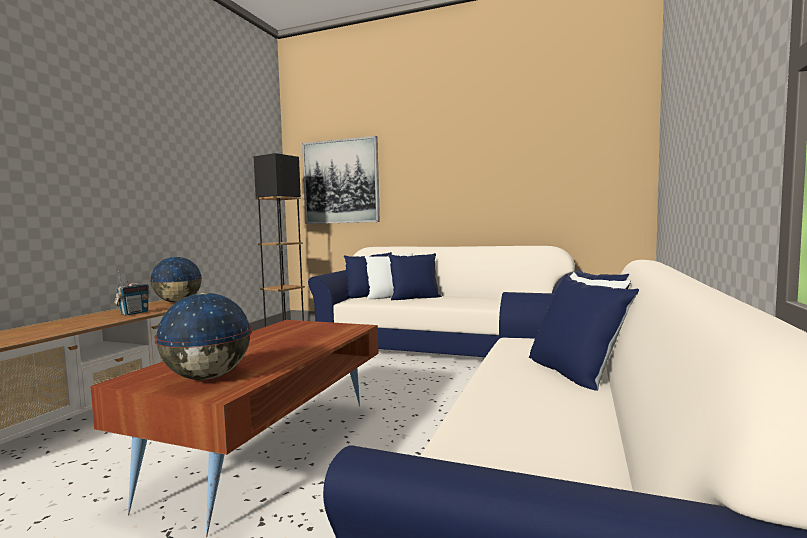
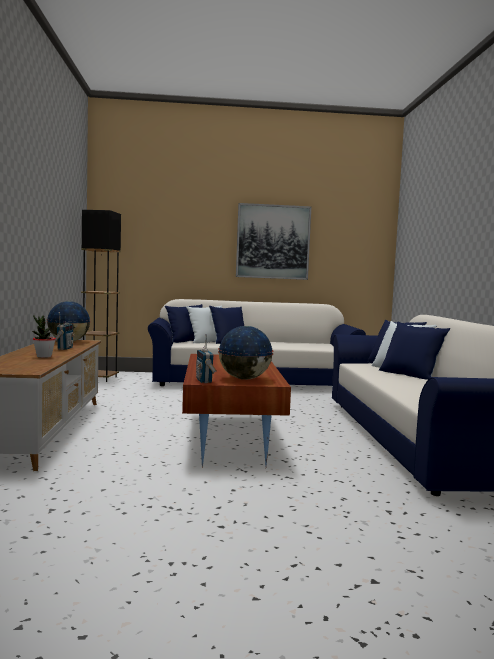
camera: 25 degrees left, 0 degrees up
picture [302,136,380,224] -> picture moved to [236,203,311,280]
none -> potted plant [32,315,56,358]
none -> radio [196,334,216,383]

